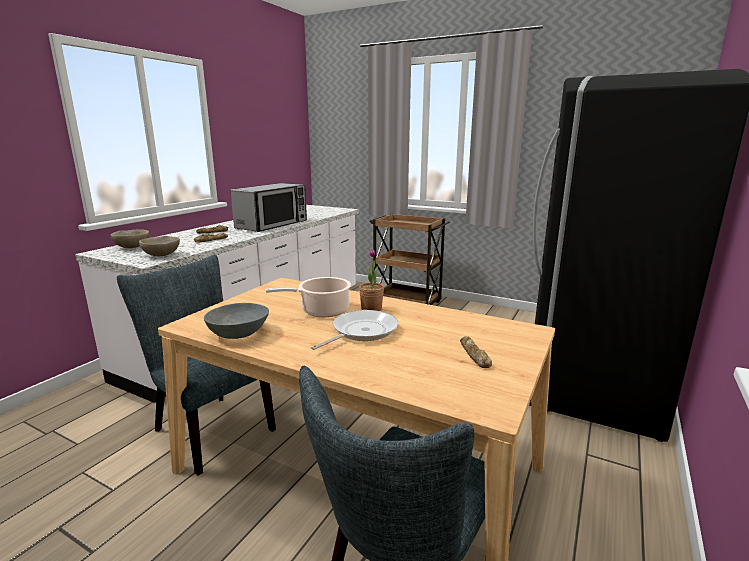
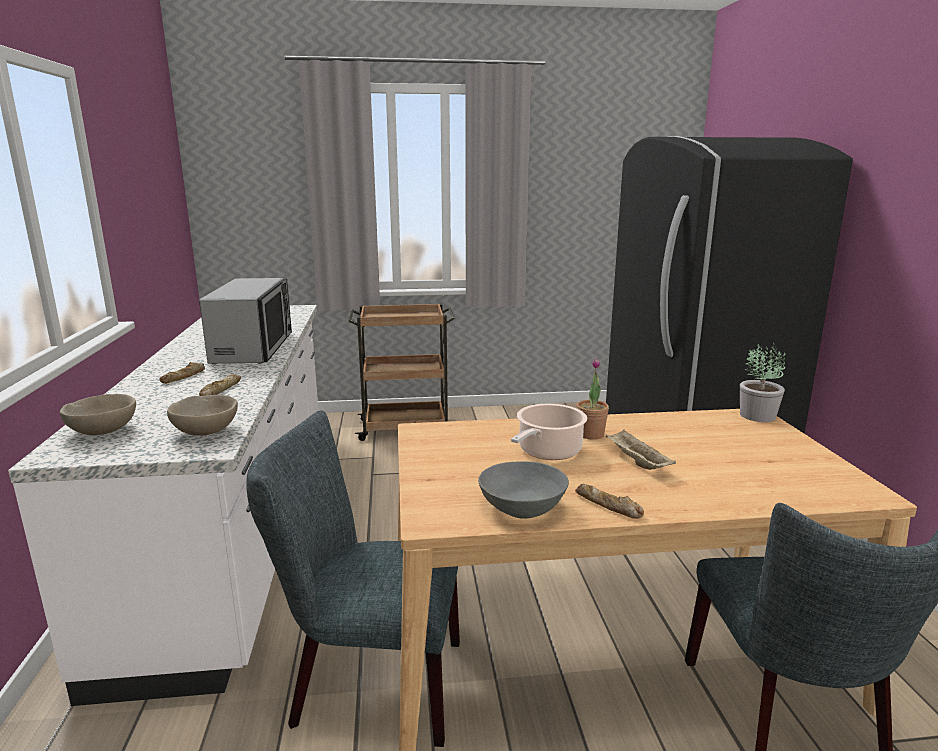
camera: 35 degrees left, 0 degrees up
frying pan [311,310,398,350] -> beige tray [606,430,676,470]
bread [460,336,492,368] -> bread moved to [575,484,644,519]
none -> potted plant [740,342,786,422]

